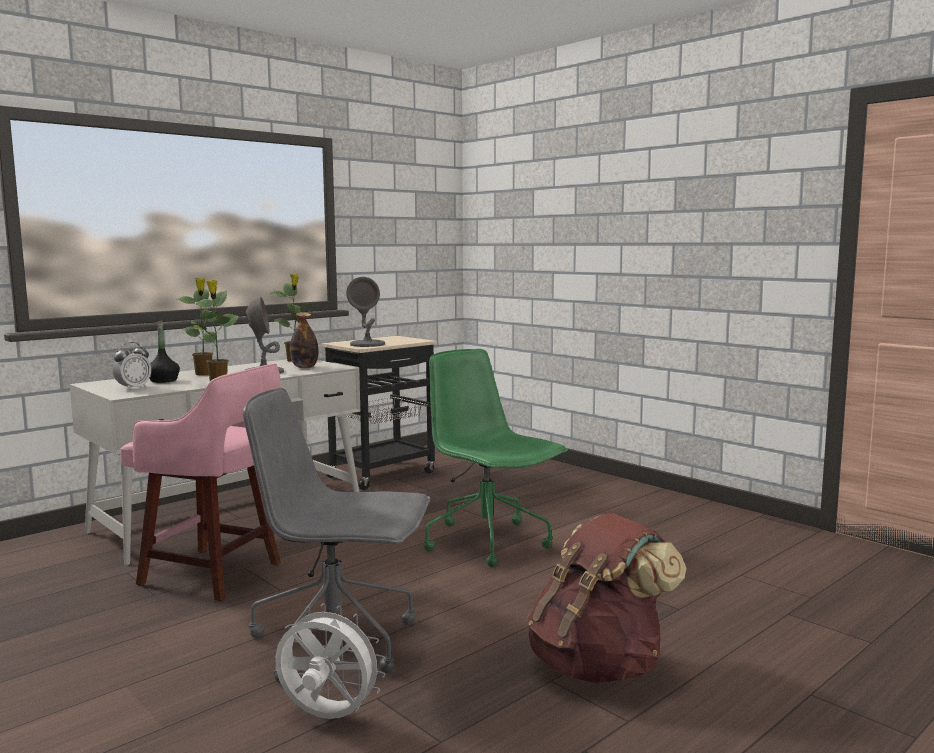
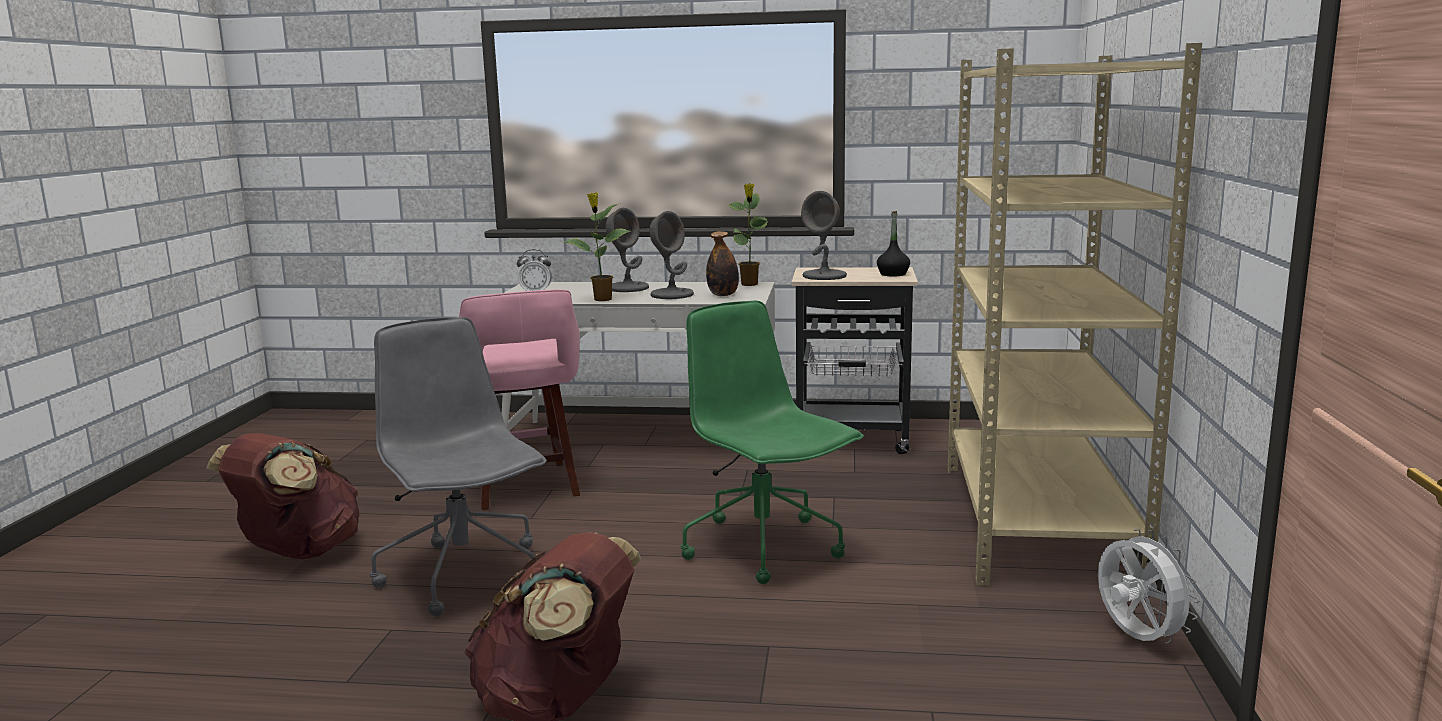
camera: 50 degrees right, 5 degrees up
black bottle [149,321,180,383] -> black bottle moved to [877,211,910,277]
potted plant [176,278,222,375] -> grey table lamp [606,208,649,292]
white fan [275,603,385,719] -> white fan moved to [1098,529,1199,644]
green office chair [424,349,568,567] -> green office chair turned 45 degrees counterclockwise [681,301,864,584]
none -> brown backpack [206,433,359,559]
none -> beige bookcase [948,43,1202,586]

